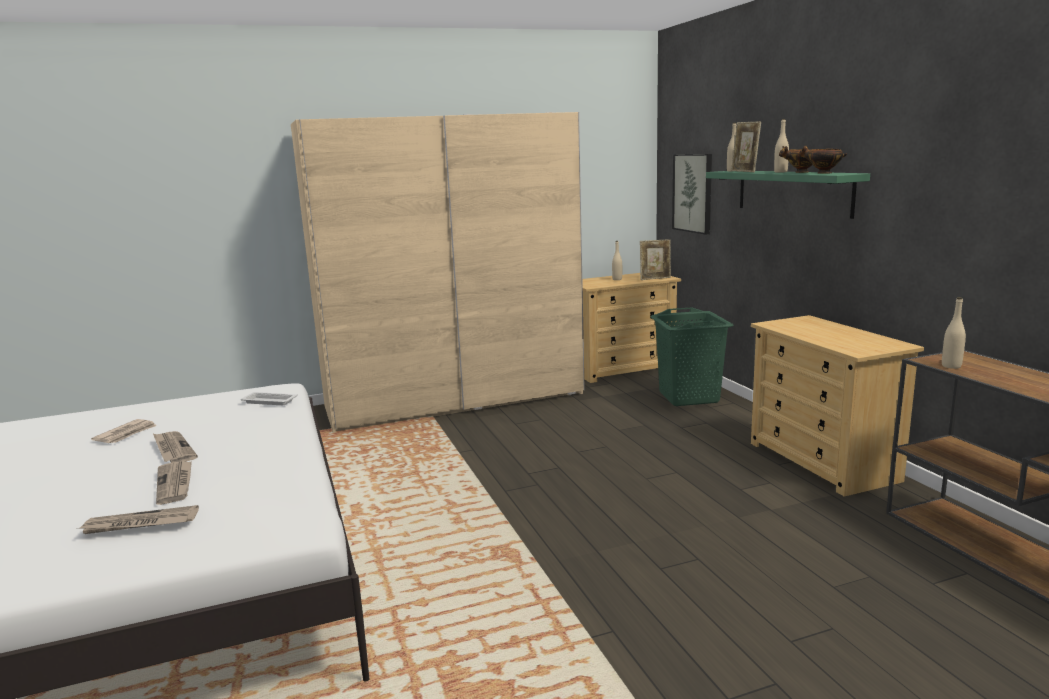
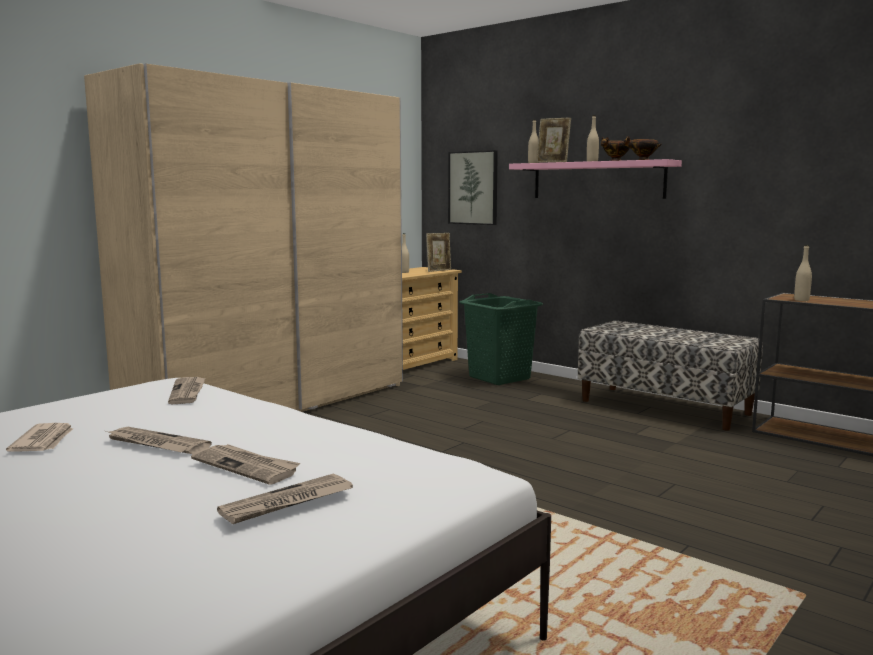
camera: 30 degrees left, 5 degrees down
white tray [241,392,298,405] -> newspaper [168,377,206,404]
green shelf [706,171,870,219] -> pink shelf [509,159,682,199]
beige dresser [751,315,924,497] -> bench [578,321,763,431]

